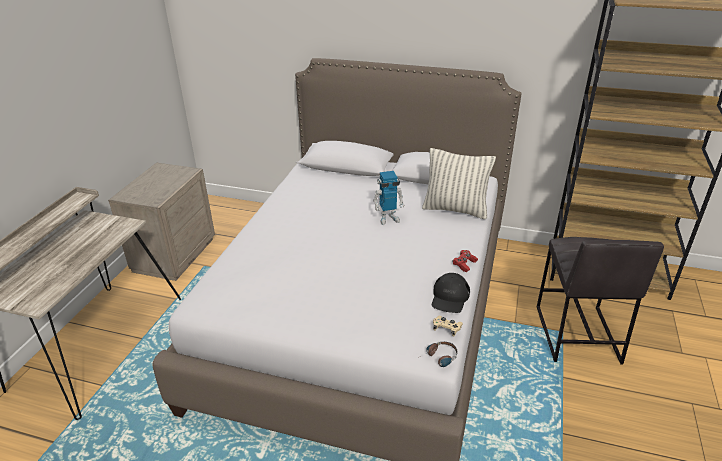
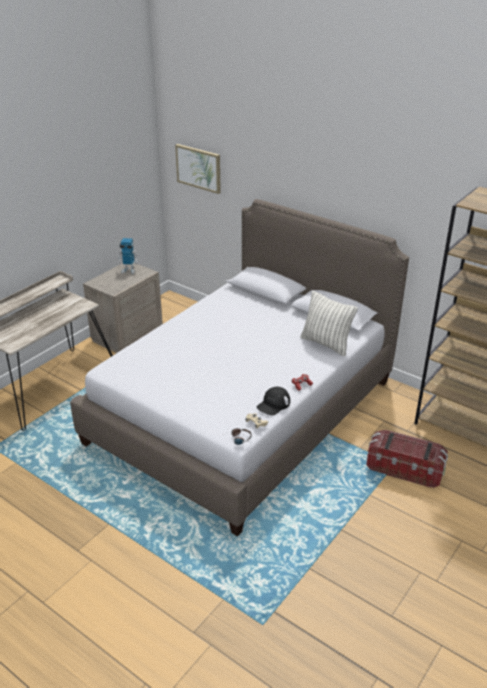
camera: 20 degrees right, 0 degrees up
toy robot [373,171,404,225] -> toy robot moved to [118,238,138,274]
grey stool [537,237,664,365] -> storage box [366,430,448,488]
none -> picture [175,144,221,194]

